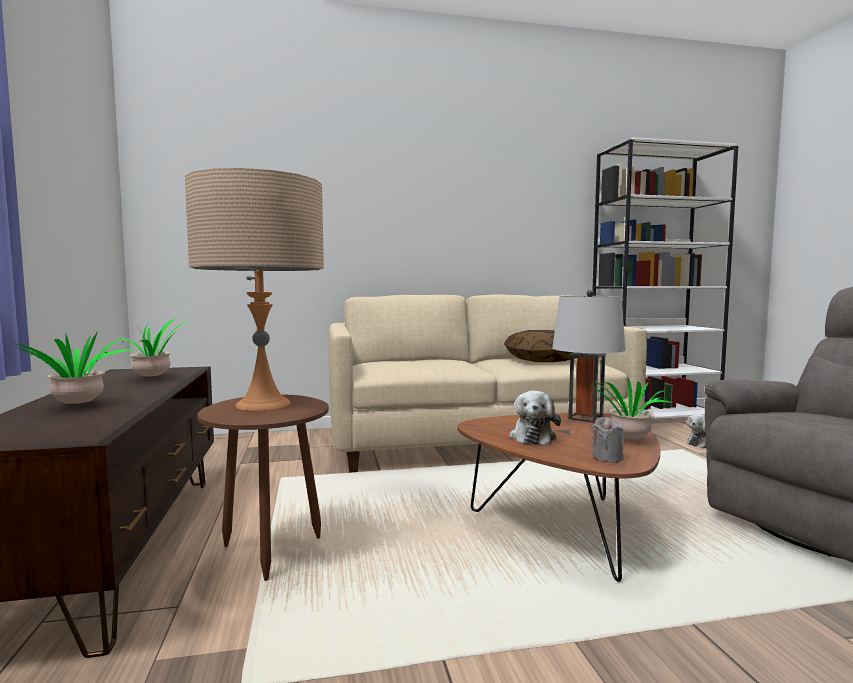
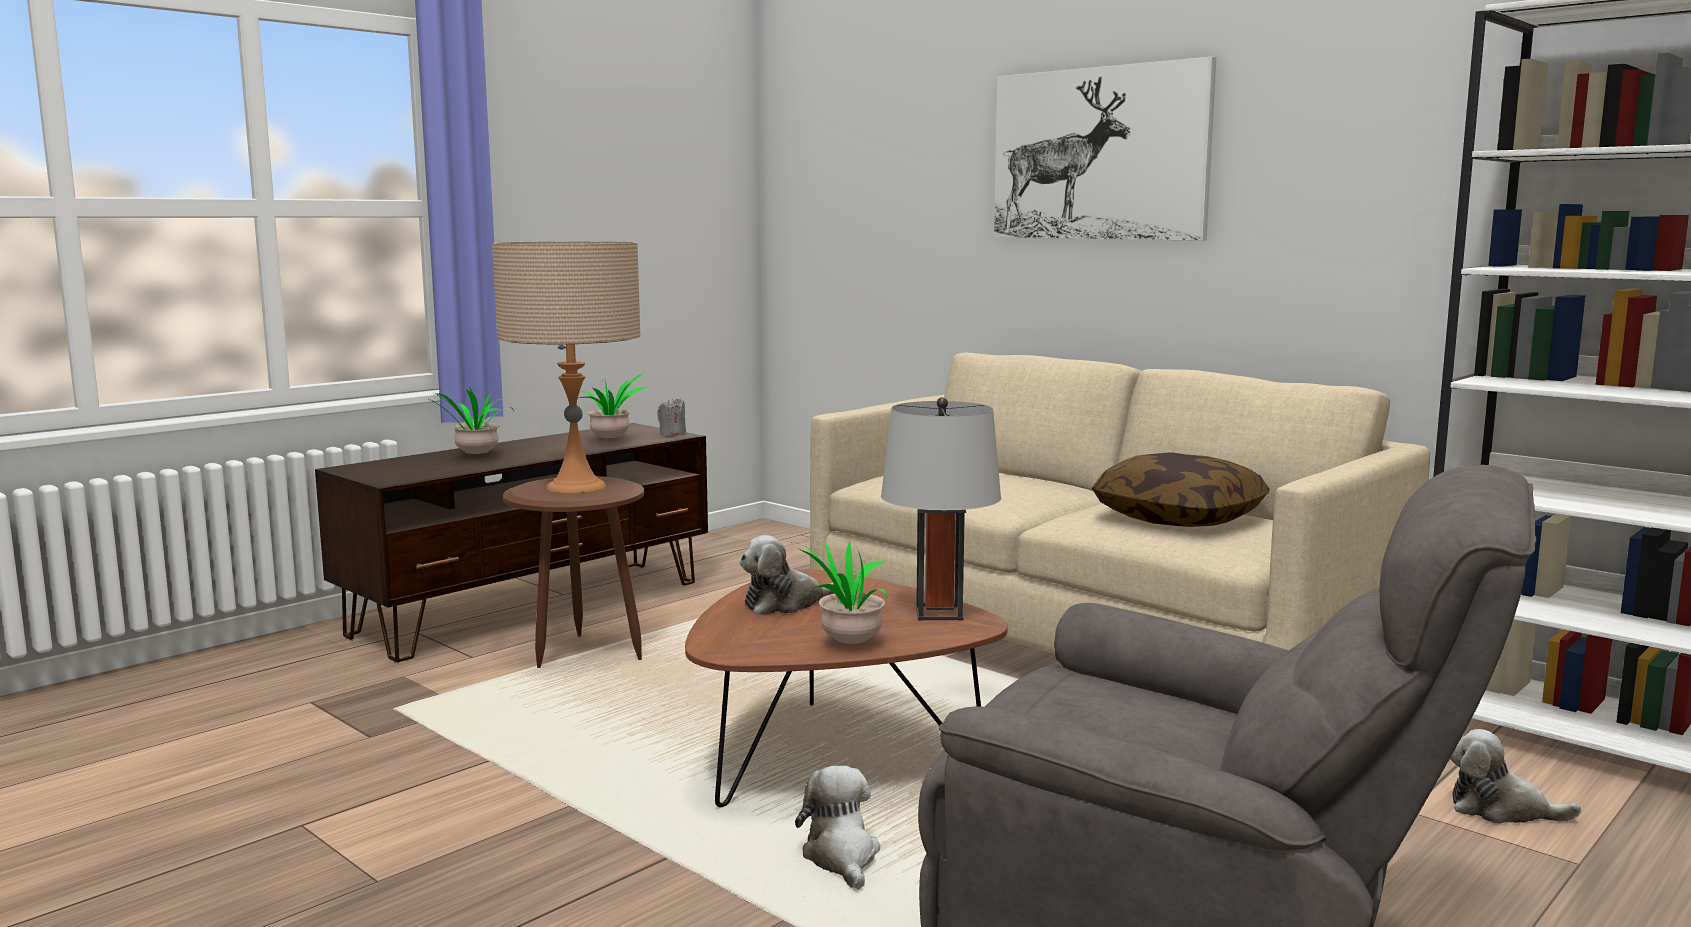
camera: 55 degrees right, 5 degrees up
grey candle [591,417,624,463] -> grey candle moved to [657,397,686,436]
none -> plush toy [795,766,880,890]
none -> picture [994,57,1216,241]

